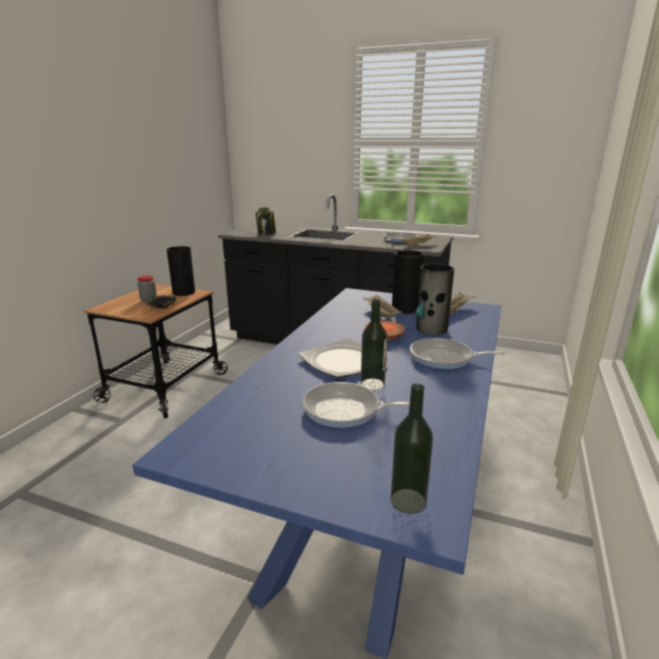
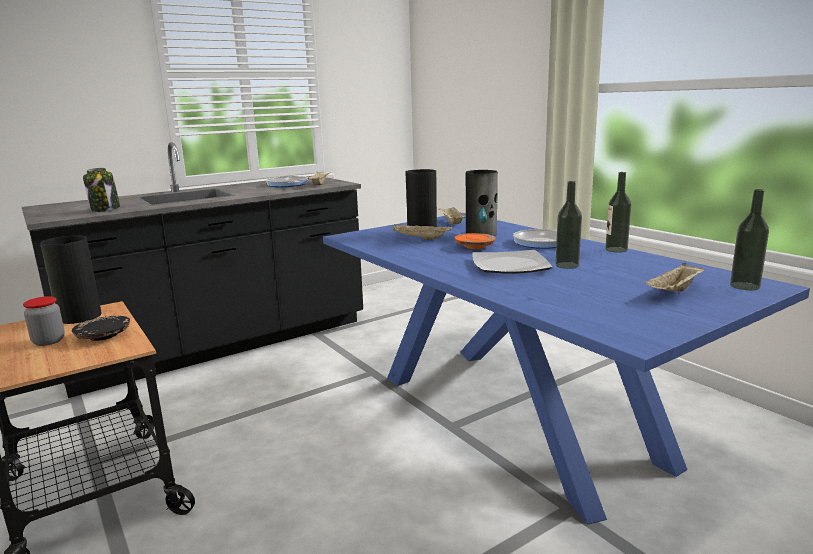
camera: 55 degrees left, 5 degrees down
frying pan [303,382,410,428] -> none
none -> bottle [605,172,631,252]
none -> beige tray [645,263,705,292]

